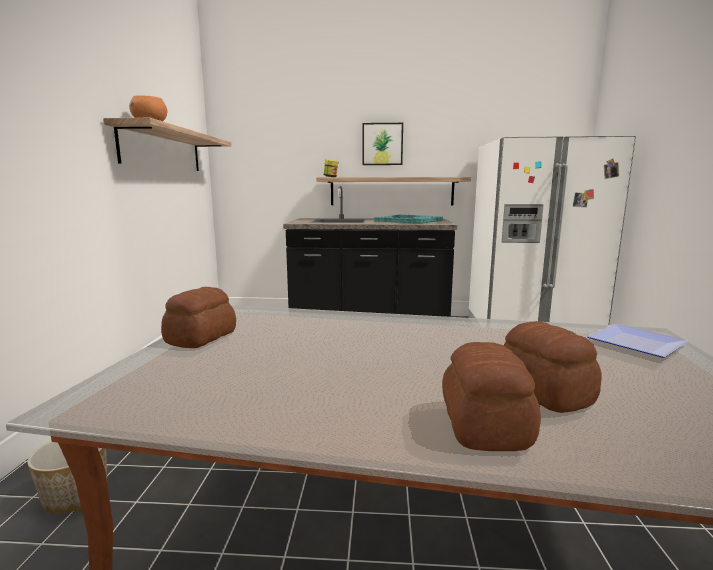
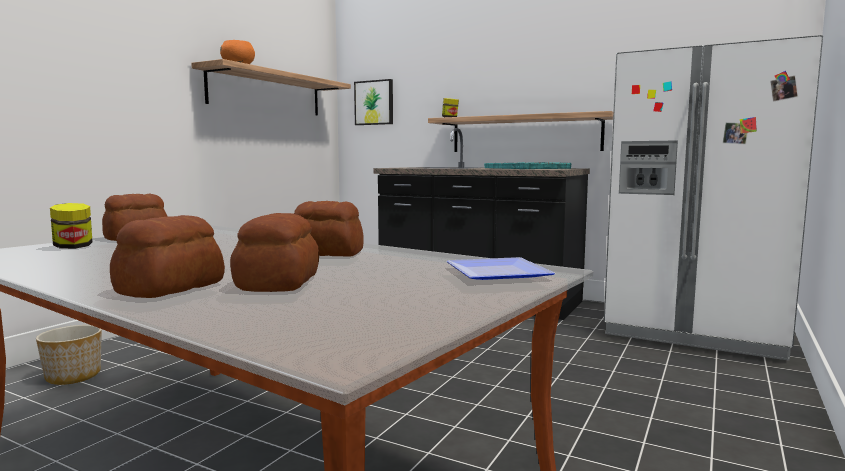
camera: 25 degrees right, 5 degrees down
picture [362,123,403,165] -> picture moved to [354,79,393,125]
none -> jar [50,203,92,249]
none -> bread [294,201,363,257]

